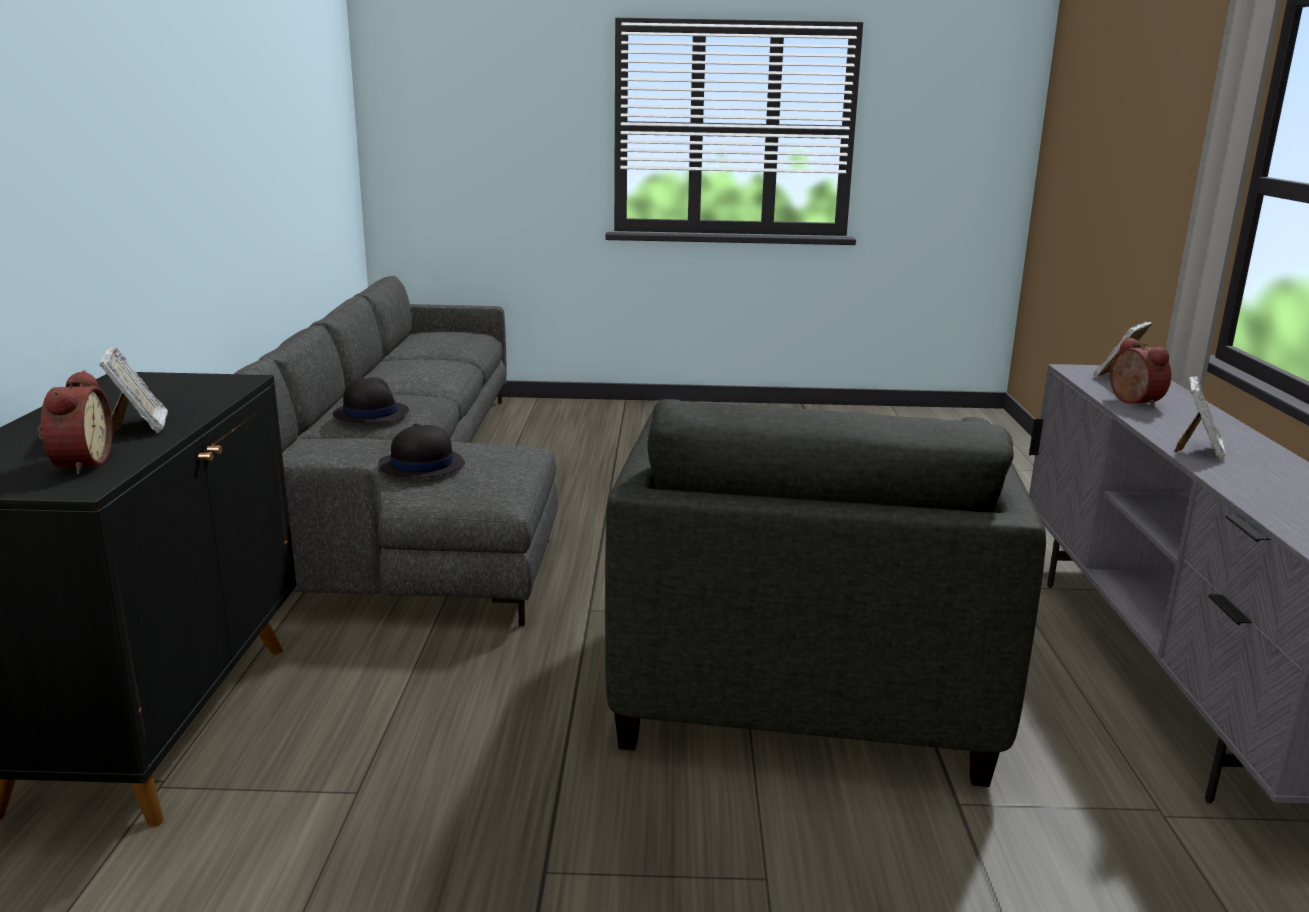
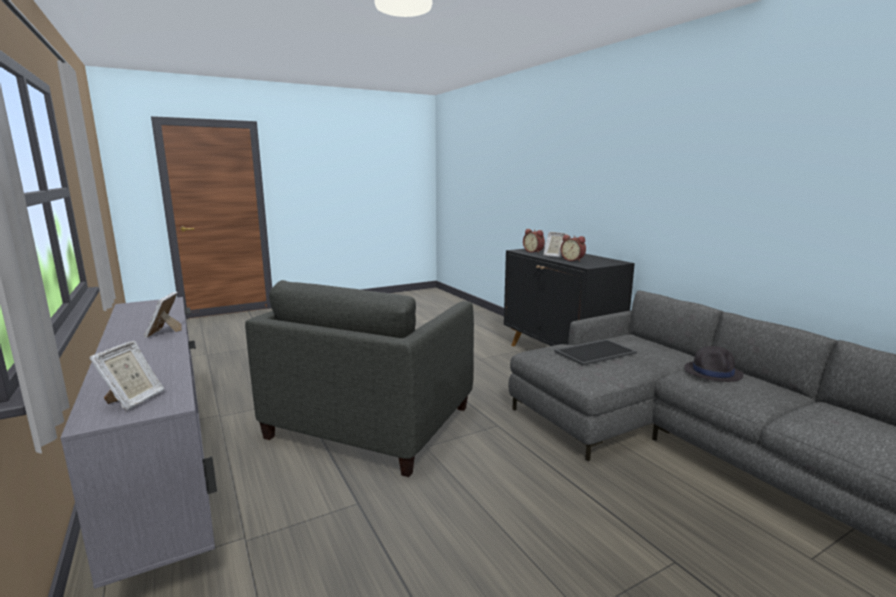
camera: 150 degrees right, 5 degrees down
black hat [378,423,465,478] -> tray [554,339,637,366]
grey armchair [605,399,1046,787] -> grey armchair turned 135 degrees counterclockwise [245,280,474,477]
alarm clock [1110,337,1171,408] -> alarm clock moved to [560,235,586,262]

